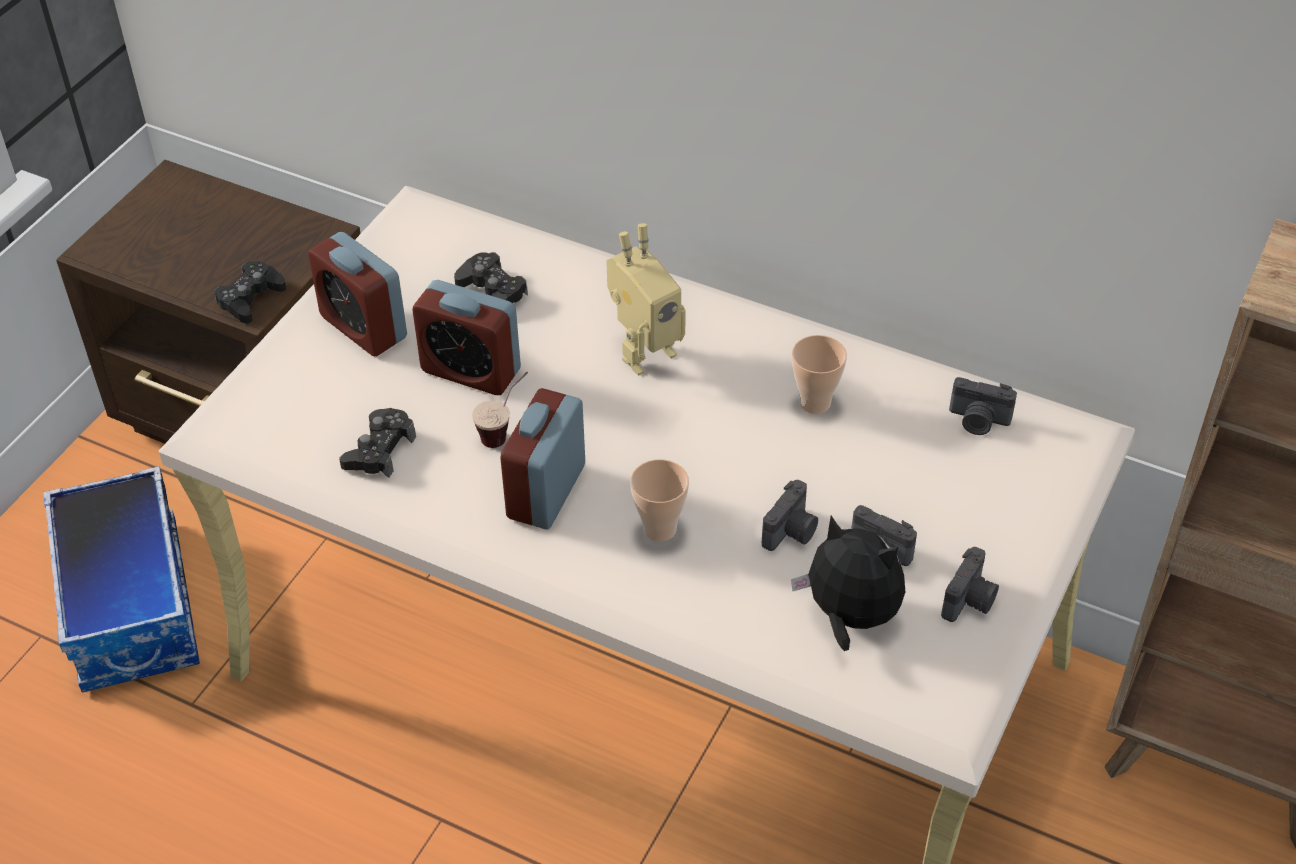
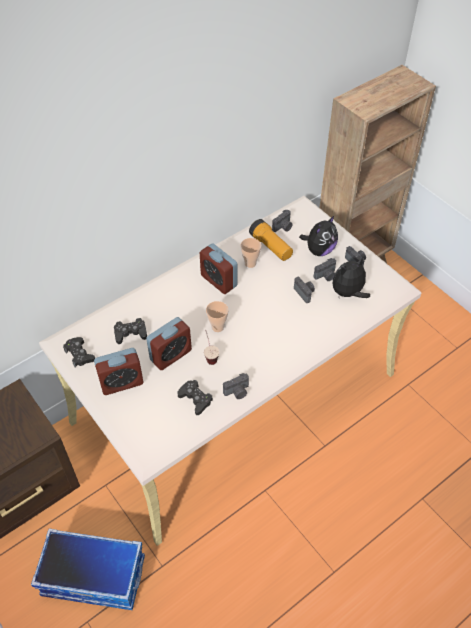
camera: 65 degrees left, 5 degrees up
black game controller [214,261,286,323] -> black game controller moved to [63,337,95,368]
alarm clock [500,388,585,529] -> alarm clock moved to [200,243,237,294]
toy robot [606,223,686,375] -> none
cup [630,459,689,542] -> cup moved to [206,301,229,332]
none -> camera [223,373,249,399]
none -> flashlight [249,219,293,261]
none -> plush toy [299,216,338,256]

